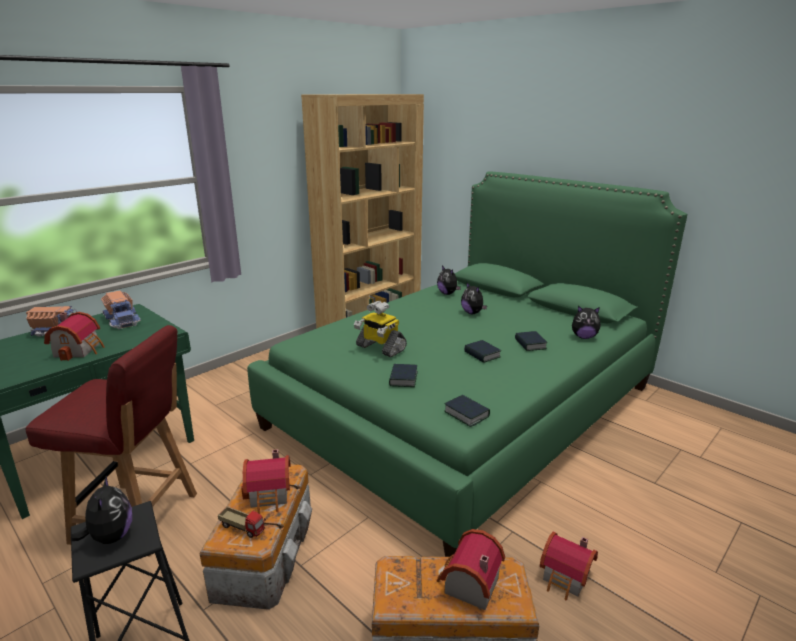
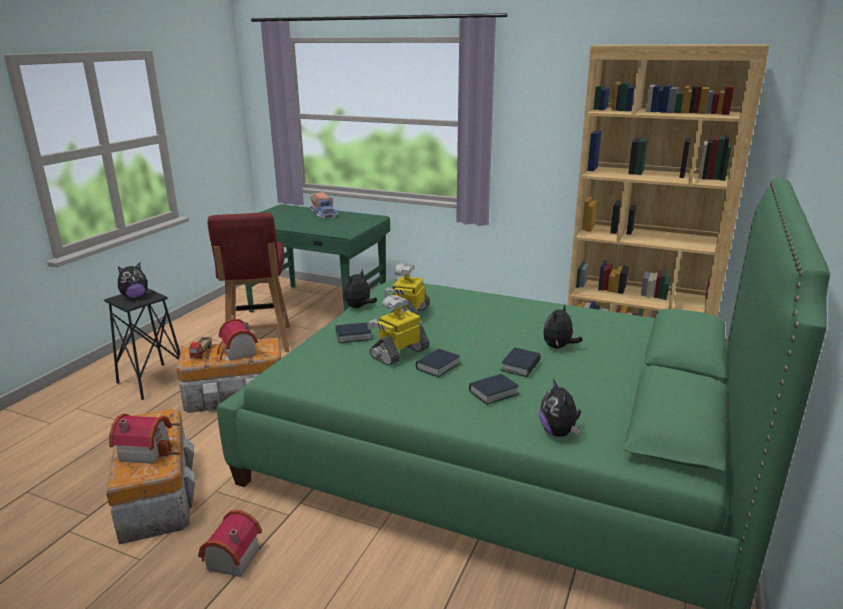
camera: 70 degrees right, 0 degrees up
toy house [44,312,105,361] -> none
toy truck [101,290,141,329] -> none
plush toy [437,266,461,295] -> plush toy moved to [344,269,377,308]
book [444,395,490,427] -> book moved to [501,348,541,377]
none -> toy robot [367,295,430,366]

